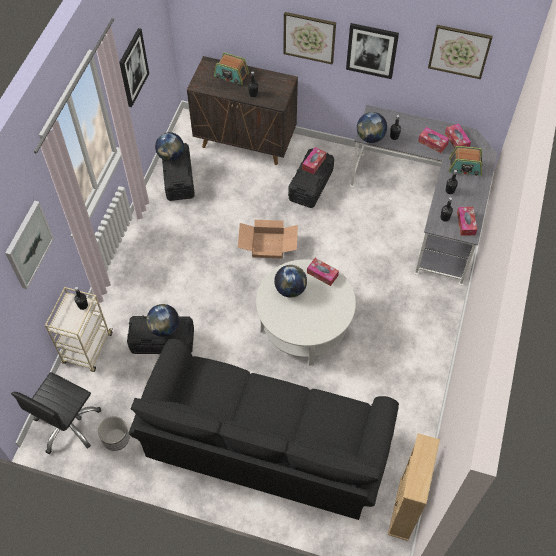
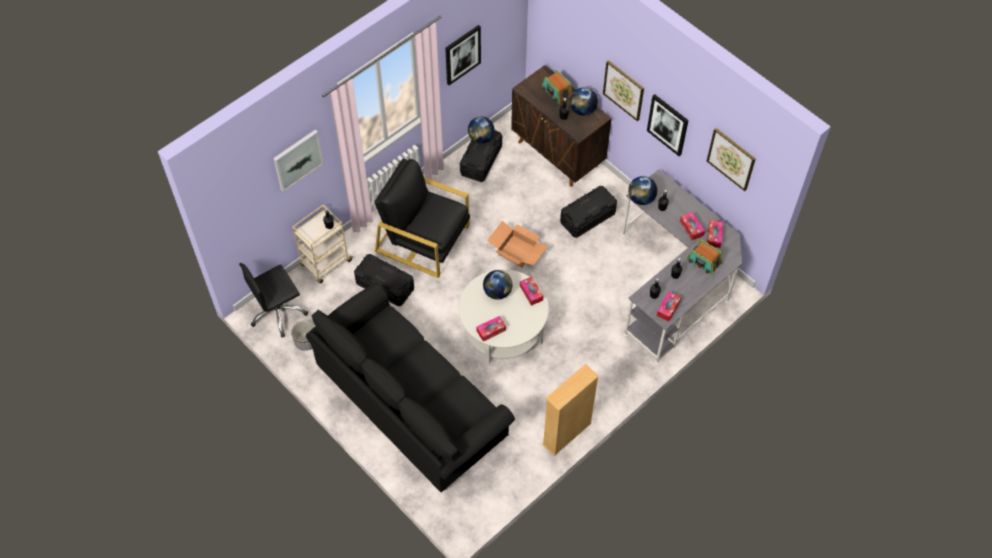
camera: 30 degrees right, 0 degrees up
globe [146,304,179,337] -> globe moved to [570,87,598,116]
tissue box [302,147,326,174] -> tissue box moved to [477,316,506,342]
beige bookcase [388,433,440,541] -> beige bookcase moved to [542,364,599,456]
none -> black armchair [374,158,470,278]

